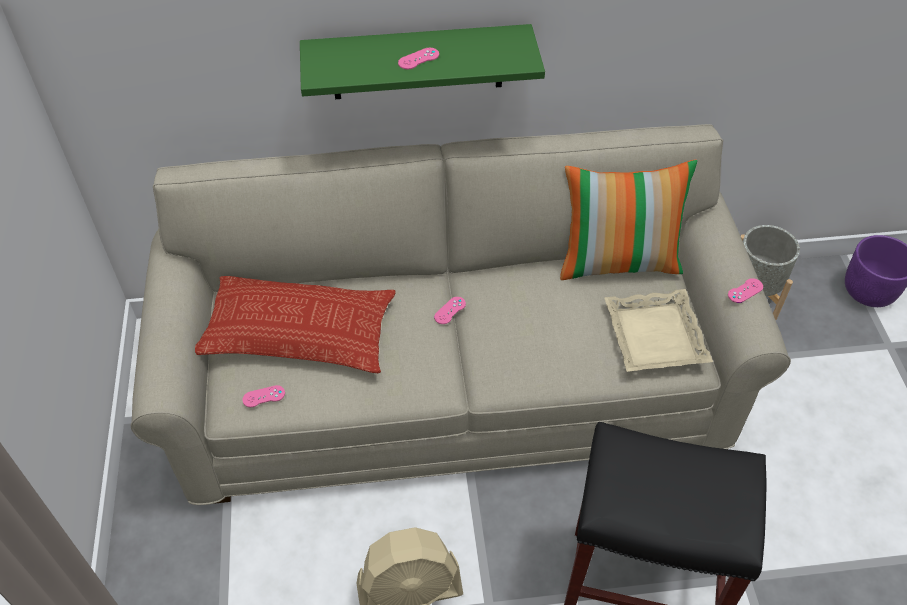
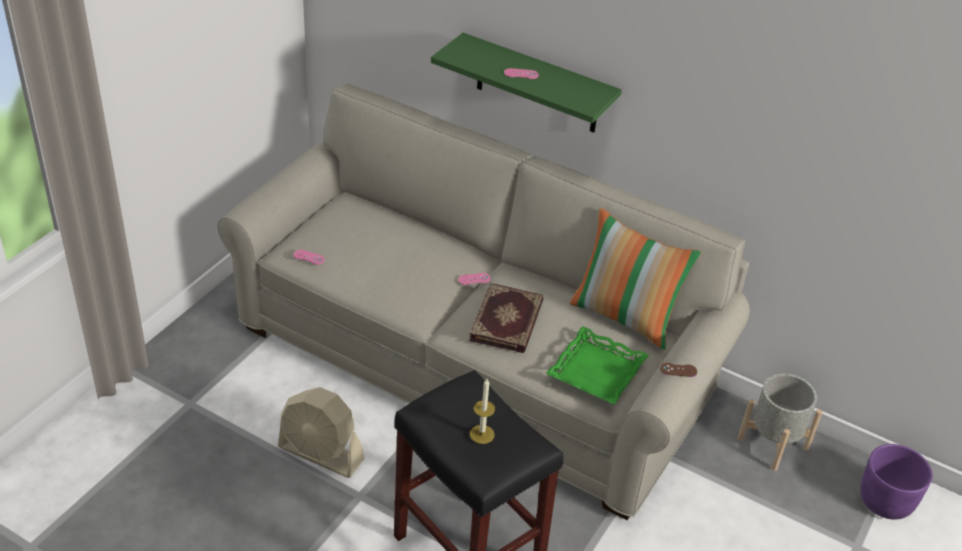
camera: 35 degrees right, 10 degrees down
pillow [195,276,396,373] -> none
beige tray [604,289,713,372] -> green tray [546,326,649,405]
pink game controller [728,278,763,303] -> brown game controller [660,363,697,377]
none -> book [469,283,543,353]
none -> candle [470,379,495,444]

